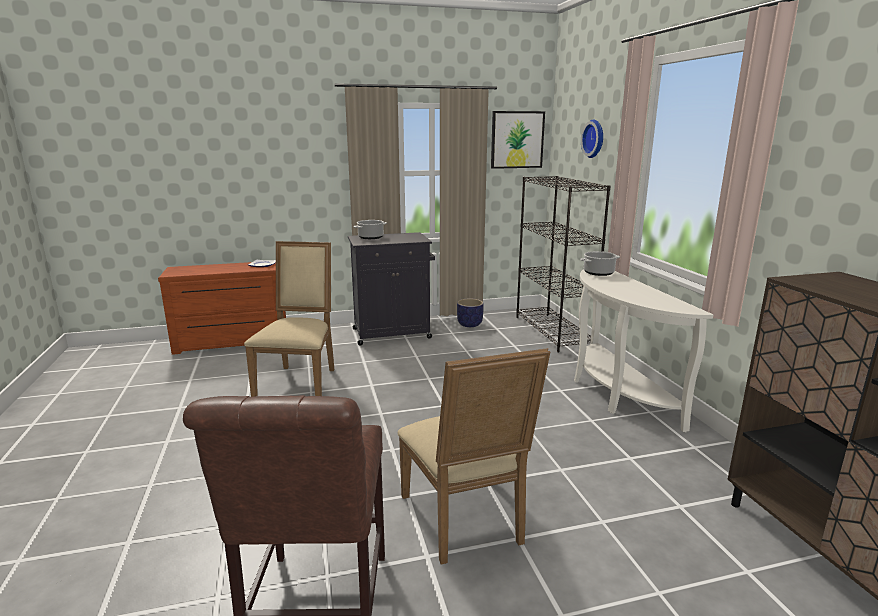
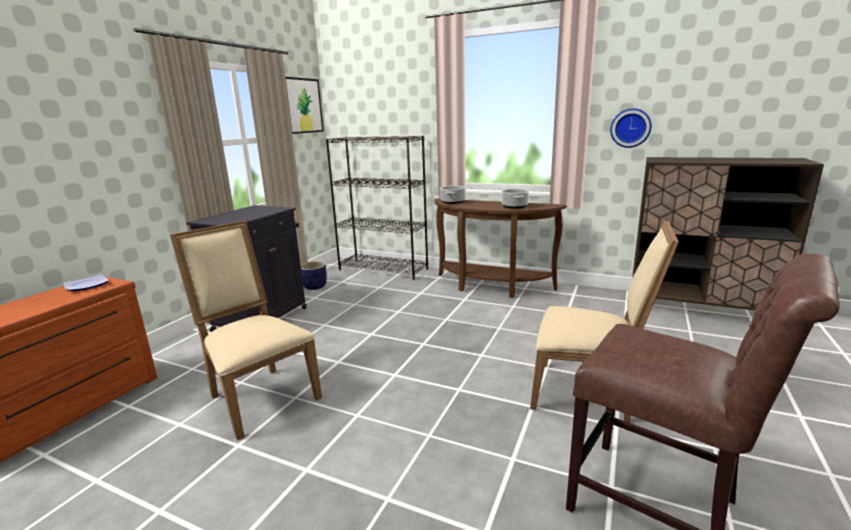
camera: 50 degrees left, 0 degrees up
cooking pot [354,220,387,239] -> cooking pot moved to [501,189,529,208]
white console table [574,269,714,432] -> brown console table [434,199,567,298]
wall clock [581,119,603,158] -> wall clock moved to [610,108,652,148]

